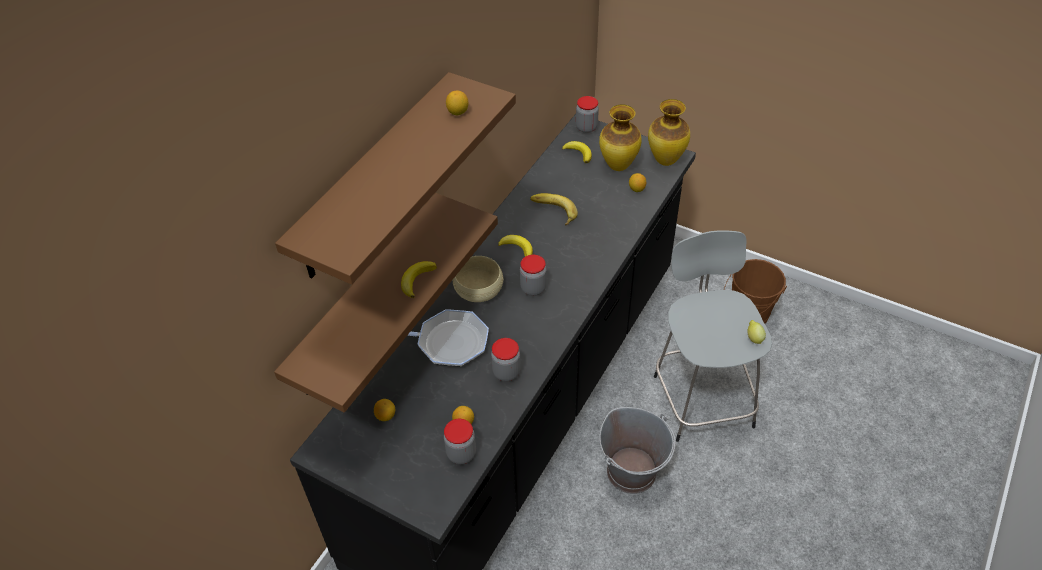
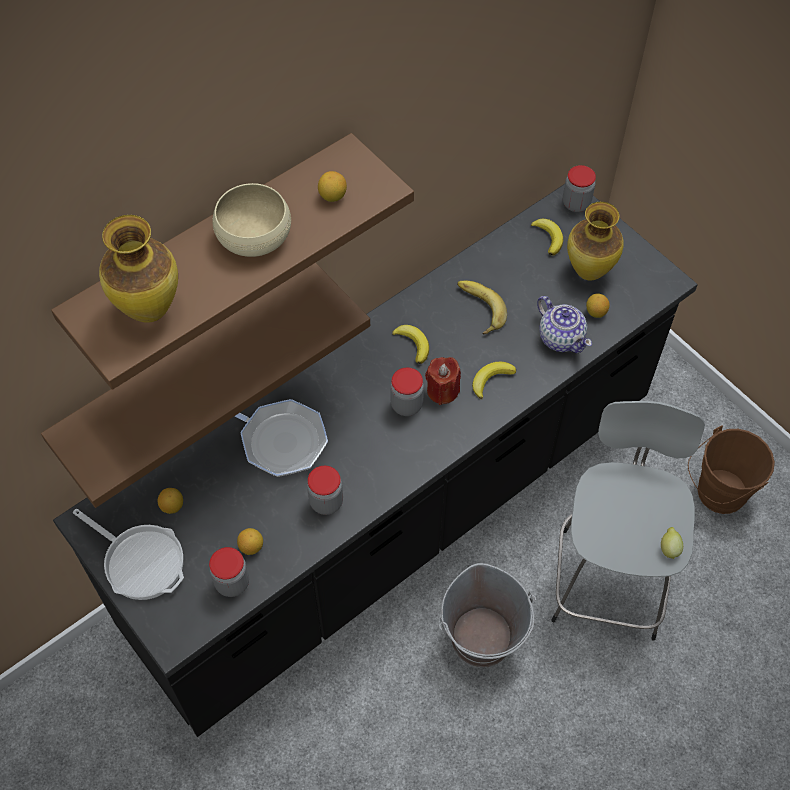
camera: 20 degrees right, 10 degrees up
banana [401,261,437,298] -> banana moved to [472,362,516,399]
beige bowl [453,256,503,302] -> beige bowl moved to [212,183,291,257]
vase [648,99,690,166] -> vase moved to [99,215,178,323]
none -> frying pan [73,509,184,600]
none -> red candle [425,357,461,405]
none -> teapot [537,296,592,353]

